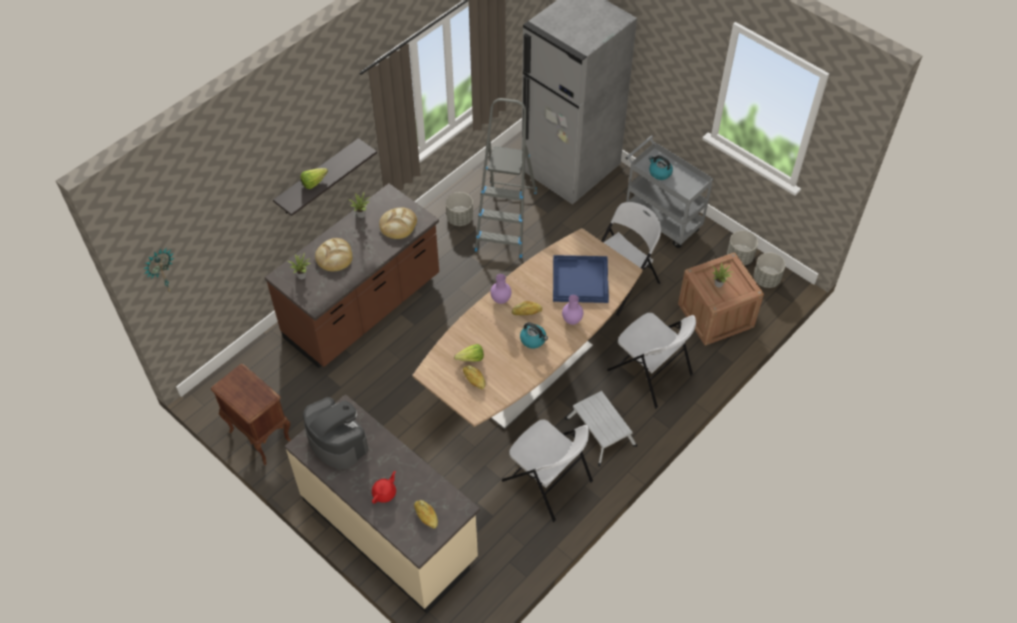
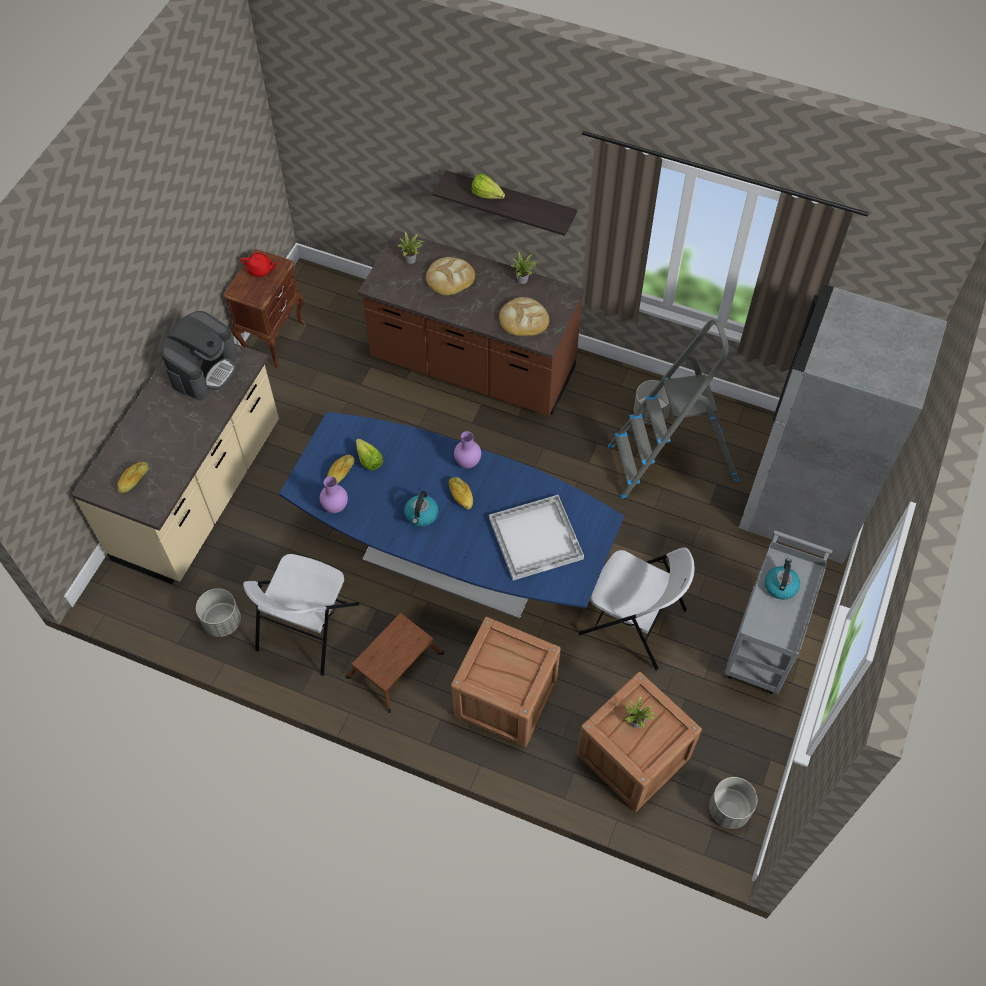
camera: 70 degrees right, 5 degrees up
wall clock [144,248,174,293] -> none
red teapot [372,471,396,503] -> red teapot moved to [241,253,278,277]
brown dining table [412,228,643,429] -> blue dining table [279,412,624,619]
blue tray [553,255,609,303] -> white tray [489,495,584,580]
purple vase [562,295,583,325] -> purple vase moved to [320,476,348,513]
white step ladder [565,391,637,467] -> brown step ladder [346,613,444,713]
white chair [607,313,696,409] -> crate [451,617,561,747]
grey planter [727,230,758,265] -> grey planter moved to [196,588,241,637]

